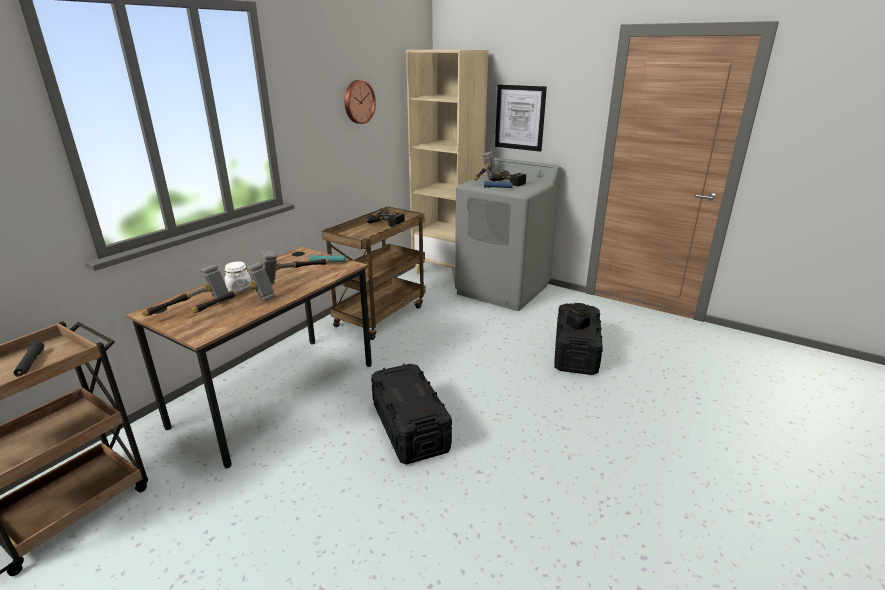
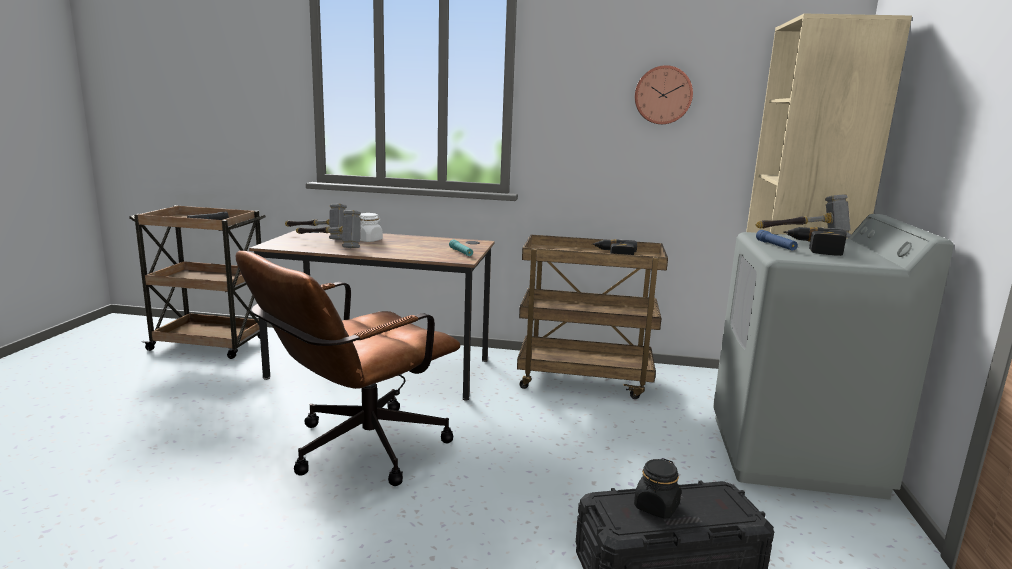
camera: 65 degrees right, 10 degrees down
hammer [260,250,330,284] -> none
black storage box [371,364,452,465] -> brown office chair [236,251,460,486]
picture [495,85,547,152] -> none

